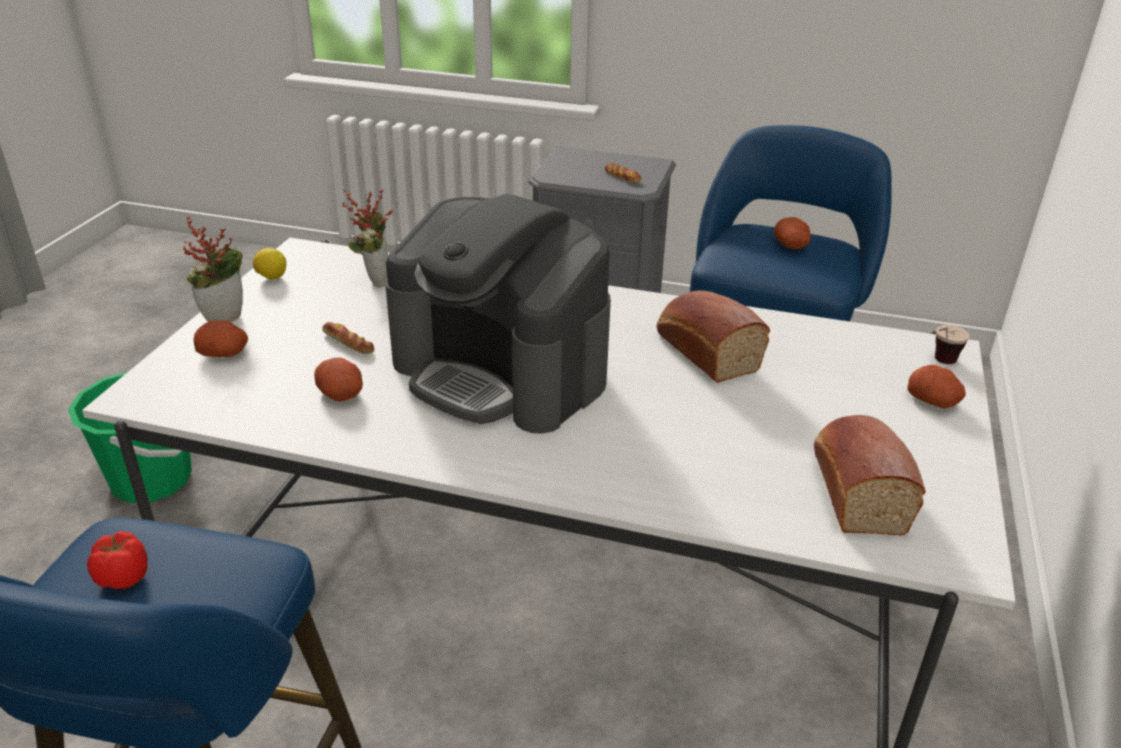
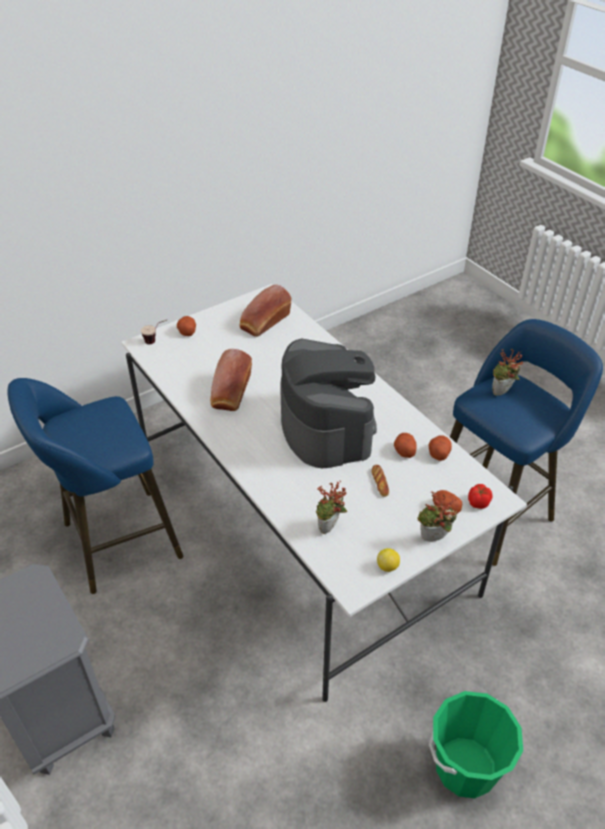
camera: 140 degrees left, 10 degrees up
tomato [87,531,148,589] -> tomato moved to [468,484,493,509]
bread [605,163,642,183] -> none
potato [774,217,811,249] -> potato moved to [428,435,452,461]
none -> potted plant [492,348,523,396]

